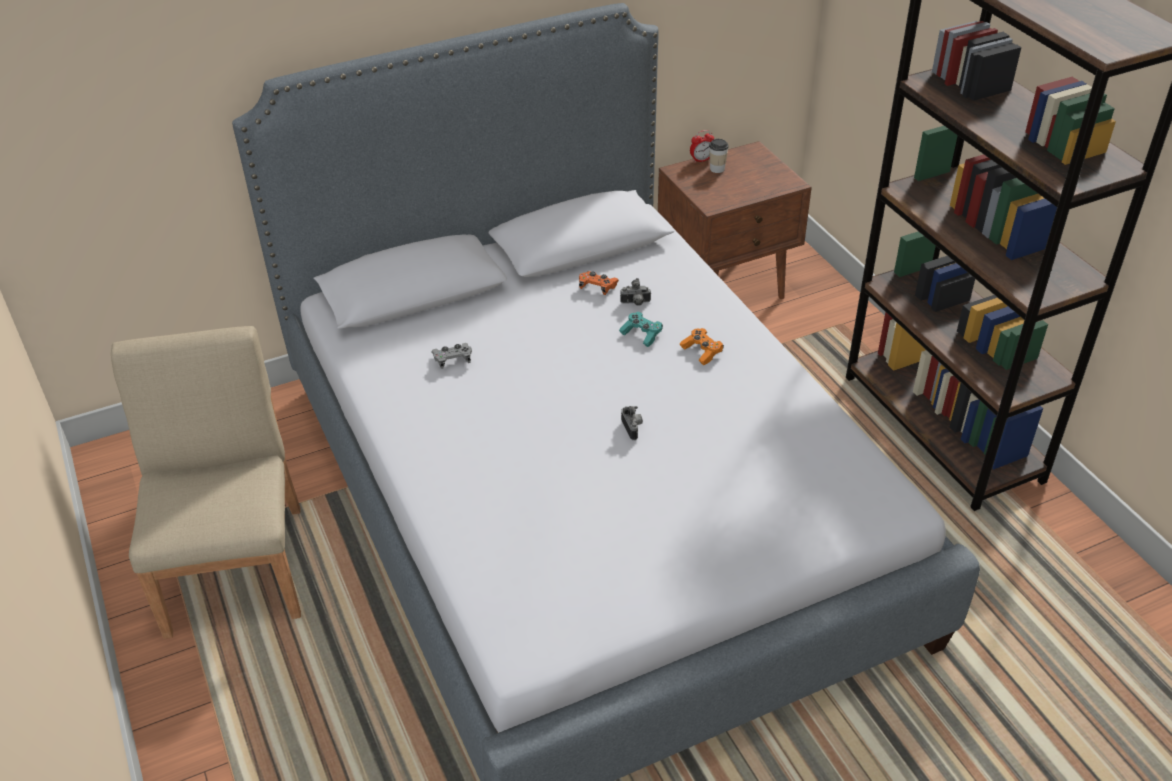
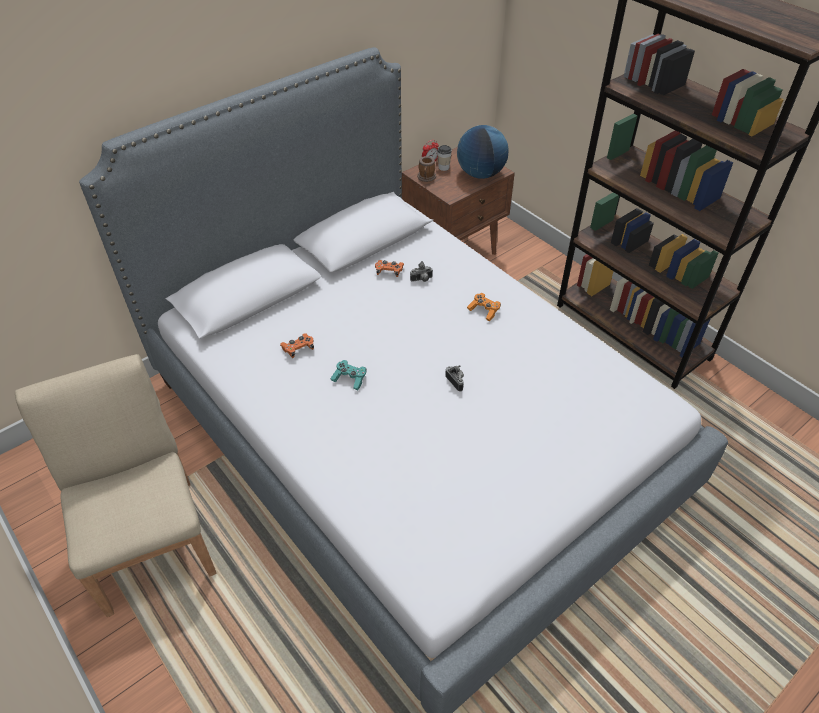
camera: 15 degrees left, 5 degrees up
grey game controller [432,343,472,369] -> orange game controller [280,333,314,358]
turquoise game controller [619,312,663,347] -> turquoise game controller moved to [331,360,367,390]
none -> mug [417,156,436,182]
none -> globe [457,125,508,179]

